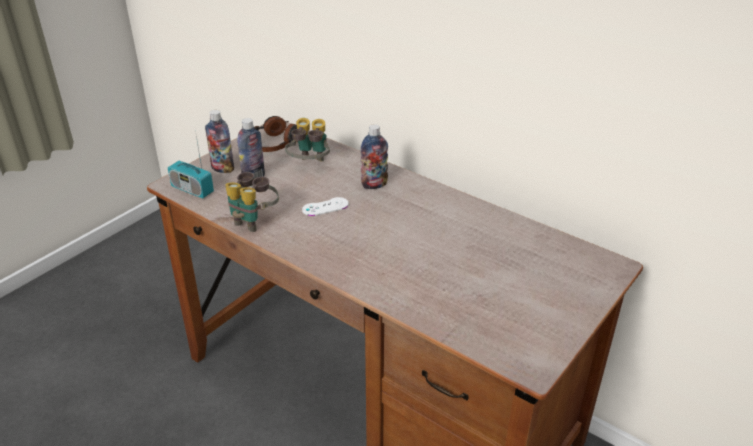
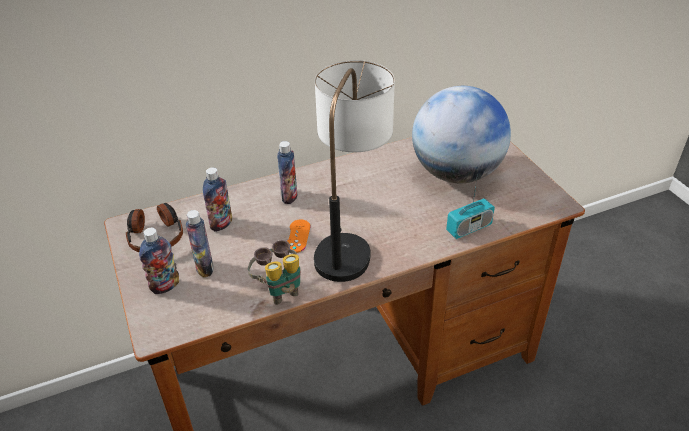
camera: 60 degrees left, 5 degrees up
radio [168,130,214,199] -> radio moved to [446,166,495,239]
binoculars [285,118,330,161] -> bottle [203,167,232,232]
white game controller [302,197,349,216] -> orange game controller [287,219,310,253]
none -> table lamp [314,60,395,282]
none -> globe [412,86,511,183]

